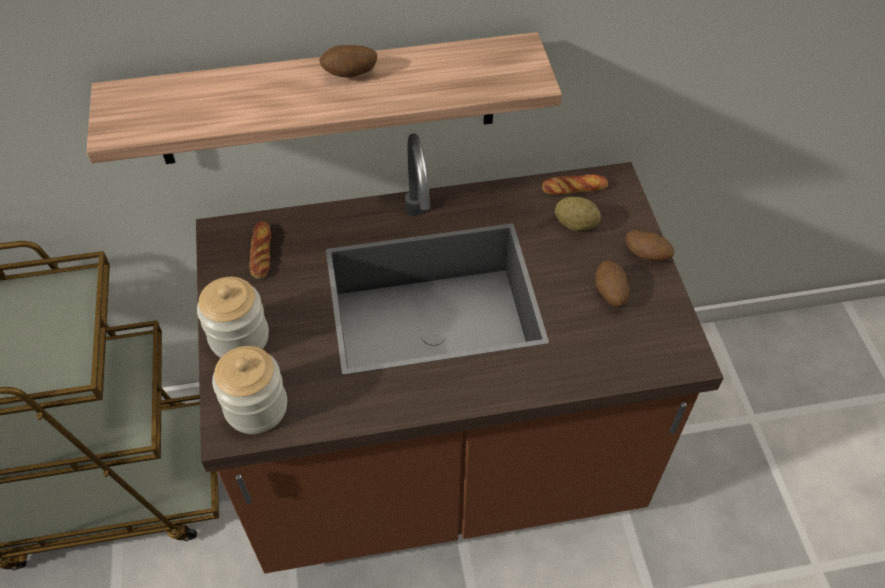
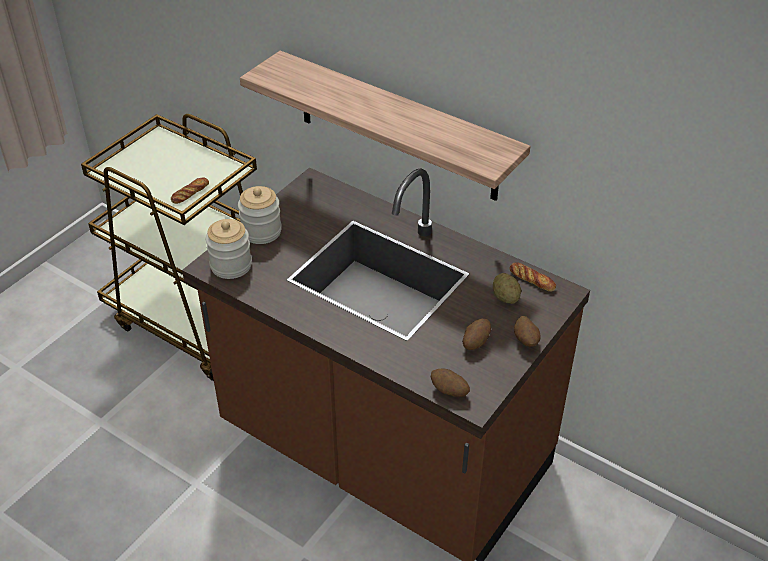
camera: 45 degrees right, 10 degrees down
bread [250,222,271,279] -> bread moved to [171,177,209,204]
potato [320,45,377,77] -> potato moved to [431,368,470,397]

